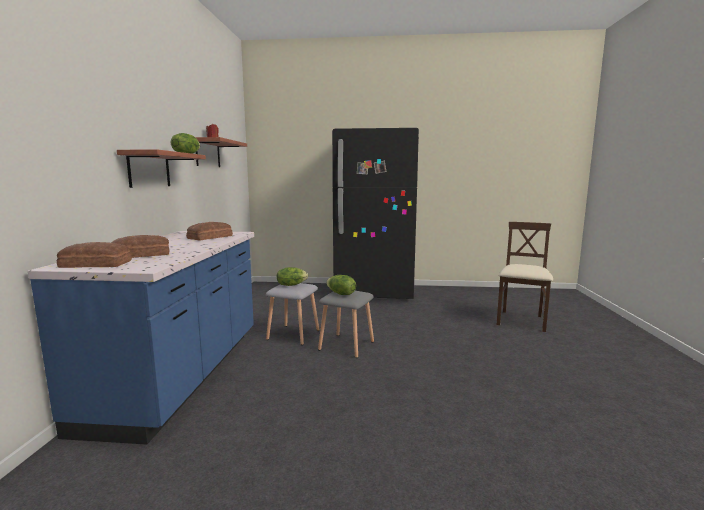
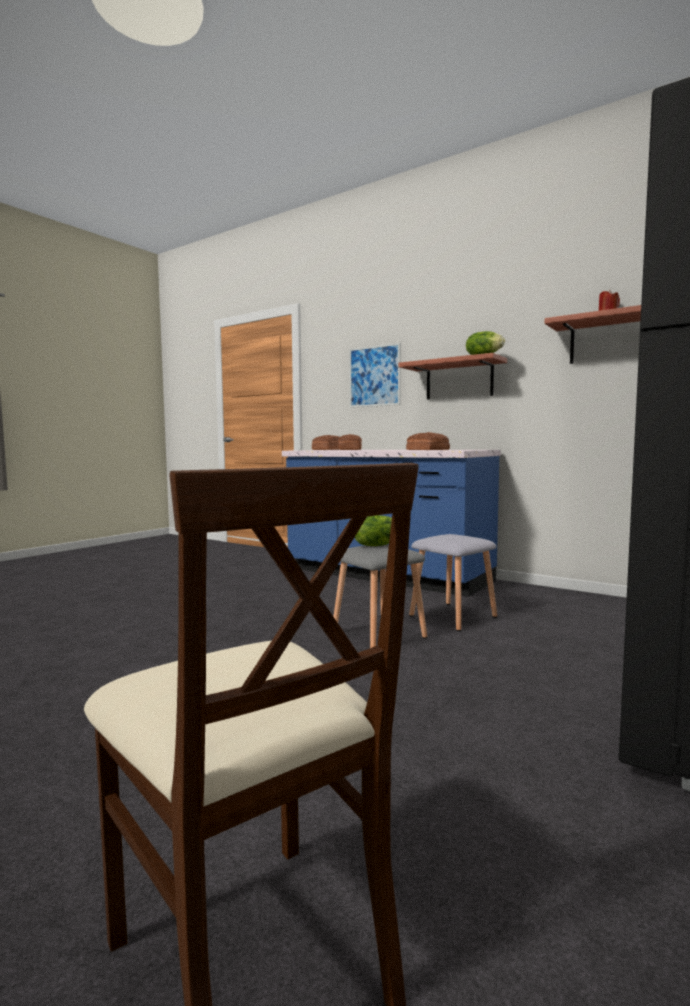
camera: 120 degrees right, 5 degrees down
lettuce [277,267,308,286] -> none
none -> picture [349,343,401,408]

